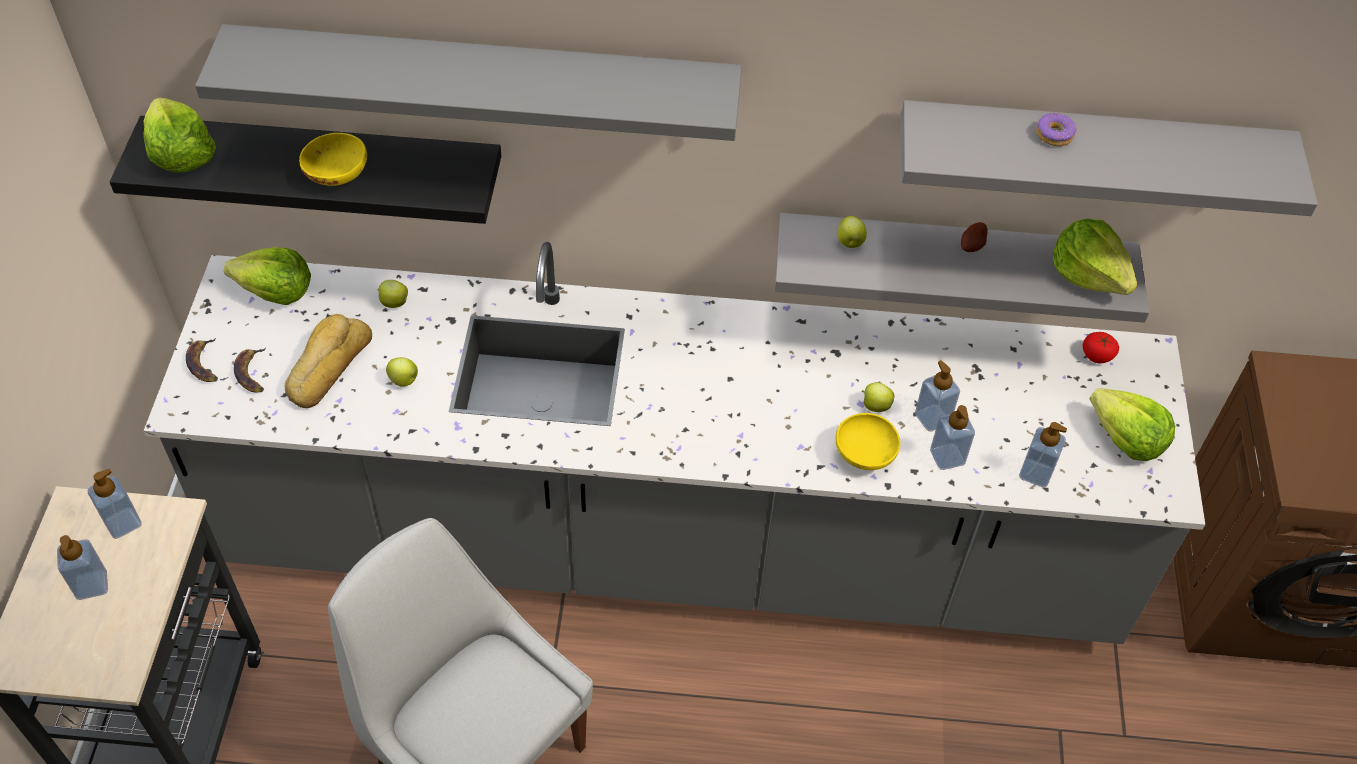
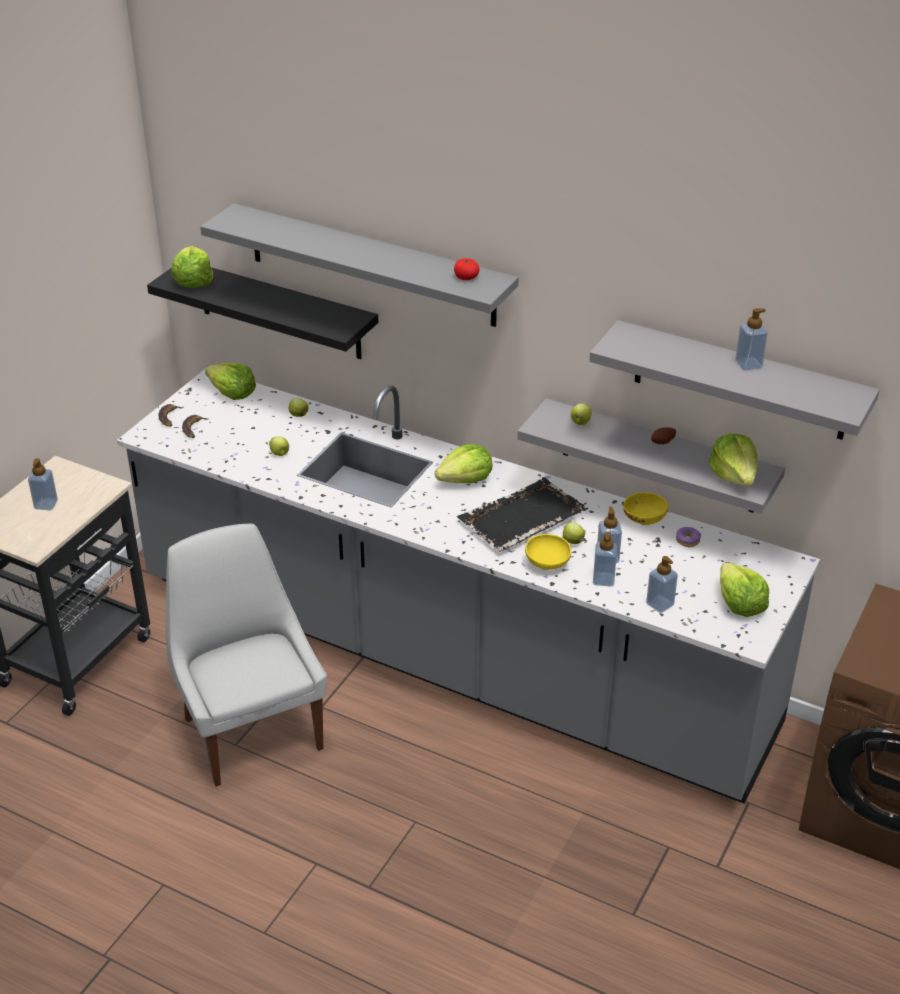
camera: 25 degrees right, 15 degrees down
soap dispenser [88,469,142,539] -> soap dispenser moved to [735,308,768,371]
bread [285,314,372,408] -> none
yellow bowl [299,133,367,186] -> yellow bowl moved to [623,492,668,525]
donut [1036,113,1076,146] -> donut moved to [676,527,701,547]
tomato [1082,332,1119,363] -> tomato moved to [454,258,479,280]
none -> lettuce [435,444,492,483]
none -> black tray [457,477,588,552]

